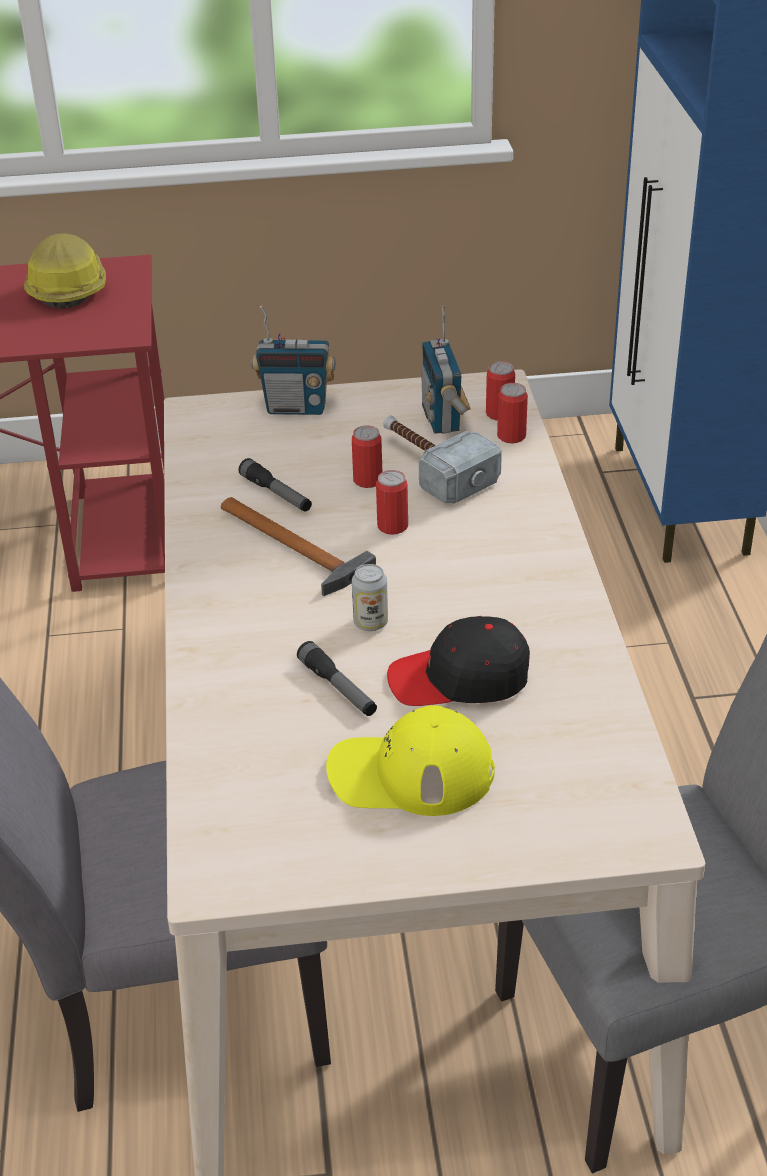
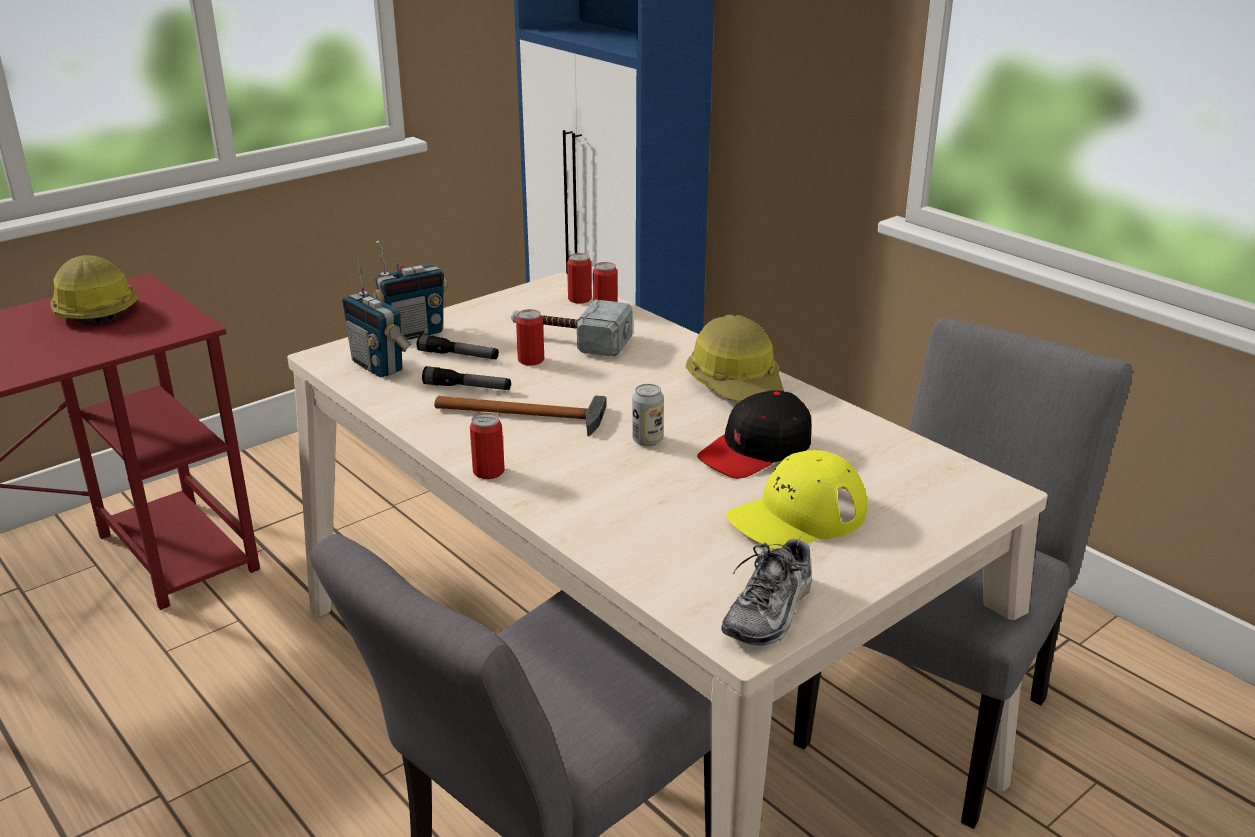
camera: 35 degrees left, 10 degrees down
flashlight [297,641,377,716] -> flashlight moved to [417,334,499,359]
can [376,470,408,535] -> can moved to [470,413,505,479]
radio [421,305,471,434] -> radio moved to [342,258,411,378]
none -> hard hat [686,315,784,401]
none -> shoe [721,535,812,645]

